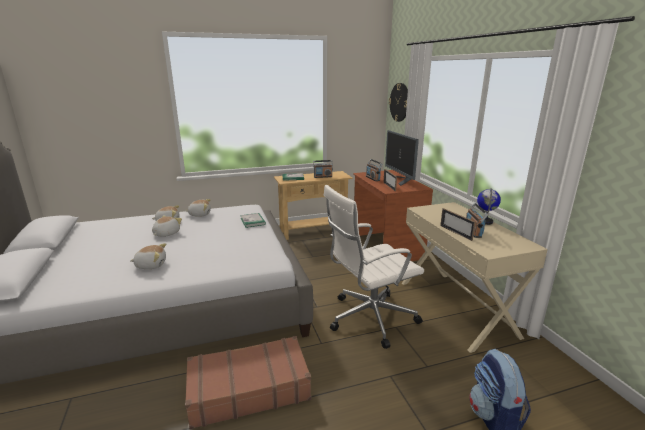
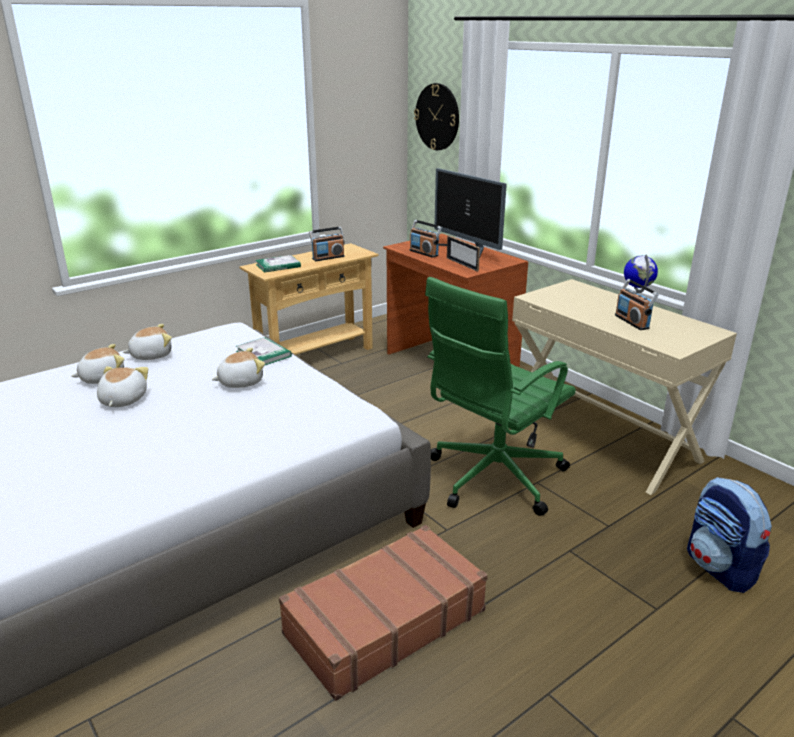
camera: 20 degrees left, 5 degrees up
plush toy [130,243,166,269] -> plush toy moved to [212,348,265,388]
white office chair [323,185,424,349] -> green office chair [425,277,576,516]
picture frame [440,208,476,241] -> none

